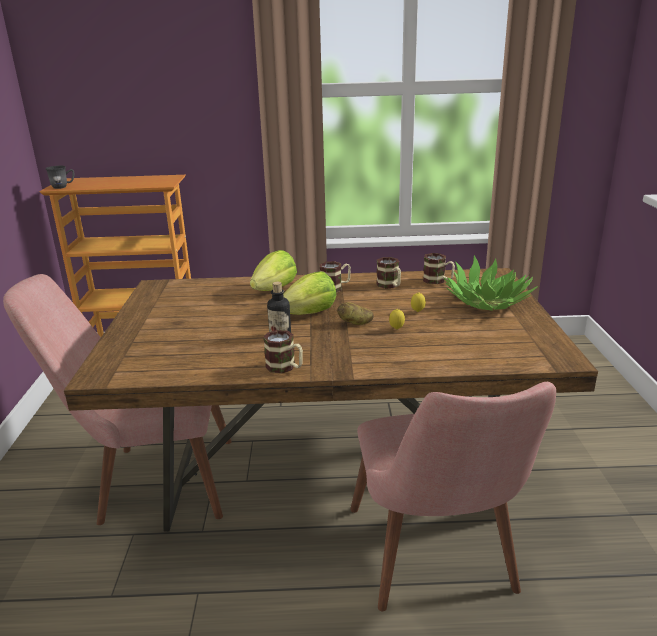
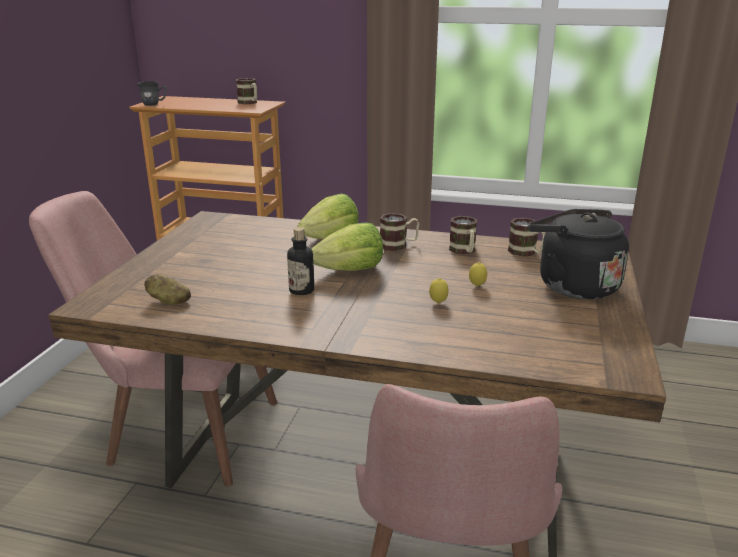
camera: 15 degrees right, 0 degrees up
mug [263,330,303,373] -> mug moved to [236,78,257,104]
potato [337,302,374,325] -> potato moved to [144,274,191,305]
potted plant [444,255,538,311] -> black kettle [528,209,629,299]

